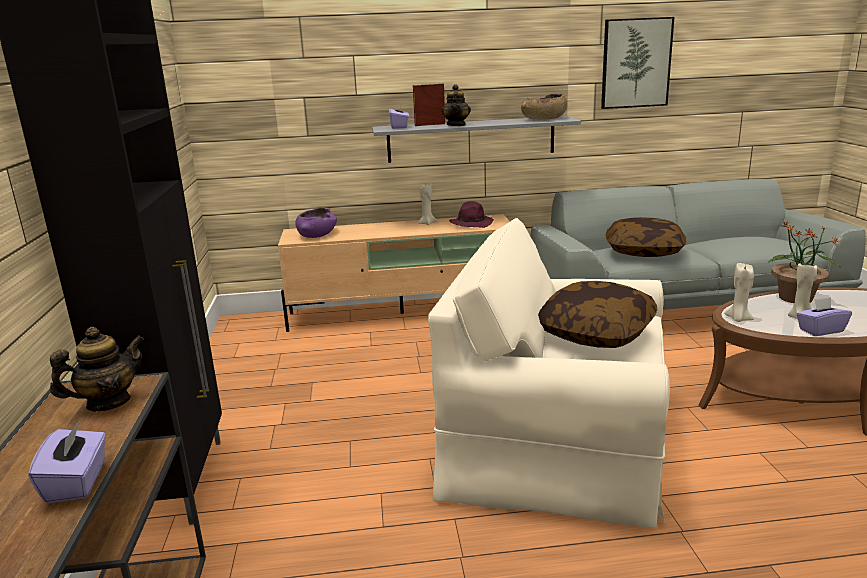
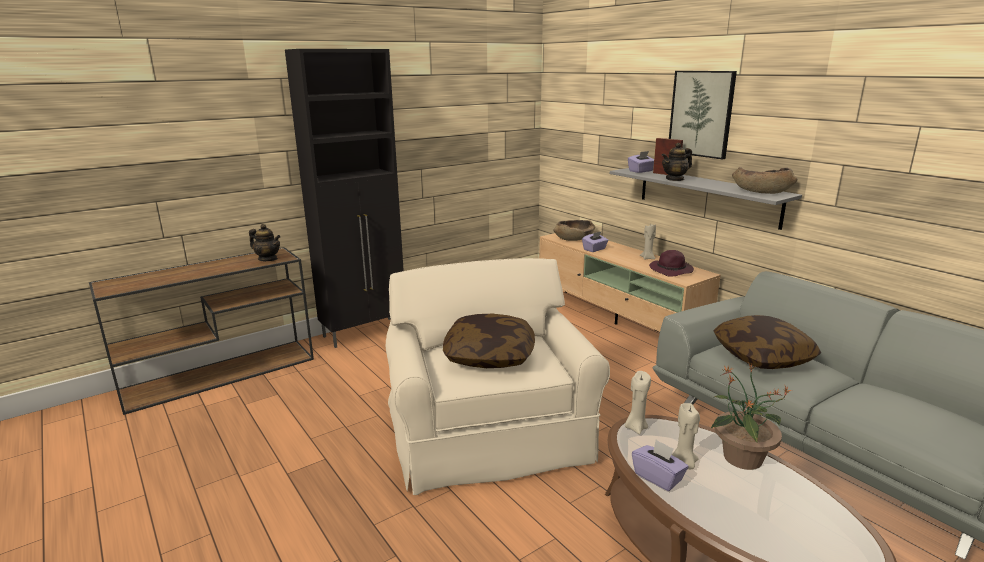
camera: 60 degrees right, 0 degrees up
purple tissue box [28,421,106,503] -> purple tissue box moved to [582,232,608,252]
purple bowl [296,207,337,238] -> brown bowl [553,220,595,241]
picture [601,17,674,109] -> picture moved to [669,71,737,159]

